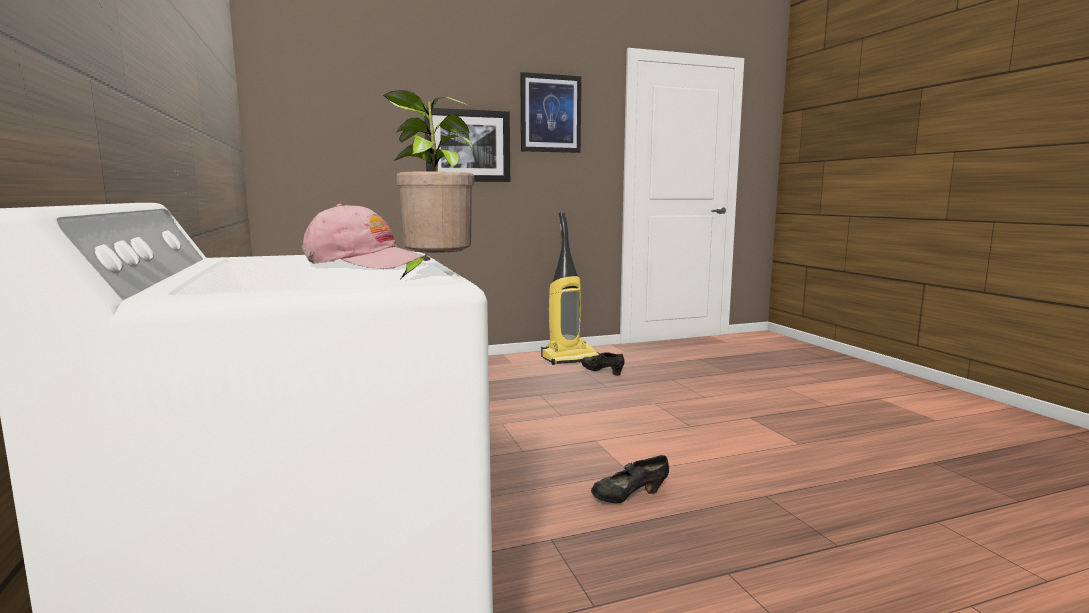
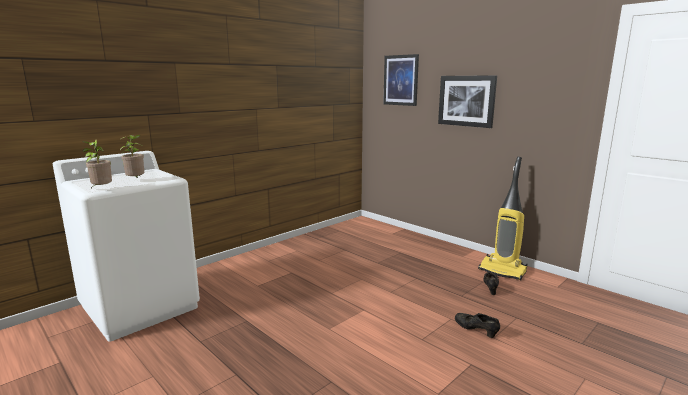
camera: 65 degrees right, 5 degrees up
pink cap [302,204,430,269] -> potted plant [120,135,144,178]
picture [520,72,581,153] -> picture moved to [383,54,419,106]
black shoe [591,455,669,503] -> black shoe moved to [455,313,500,338]

